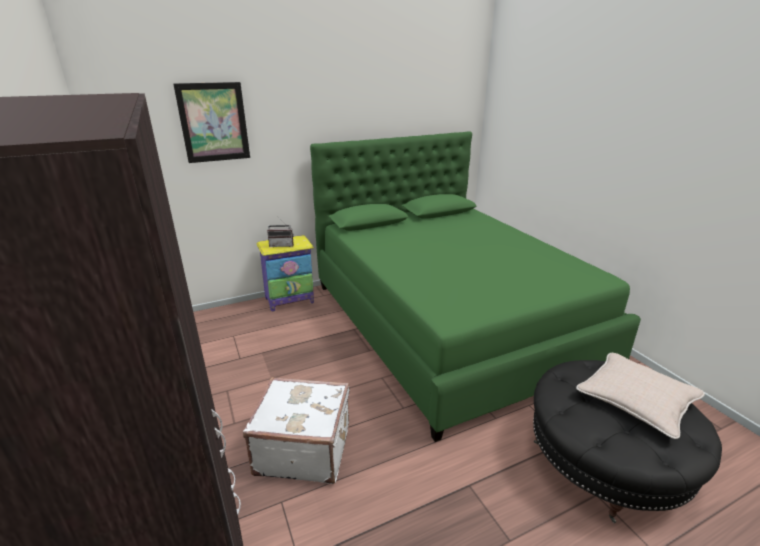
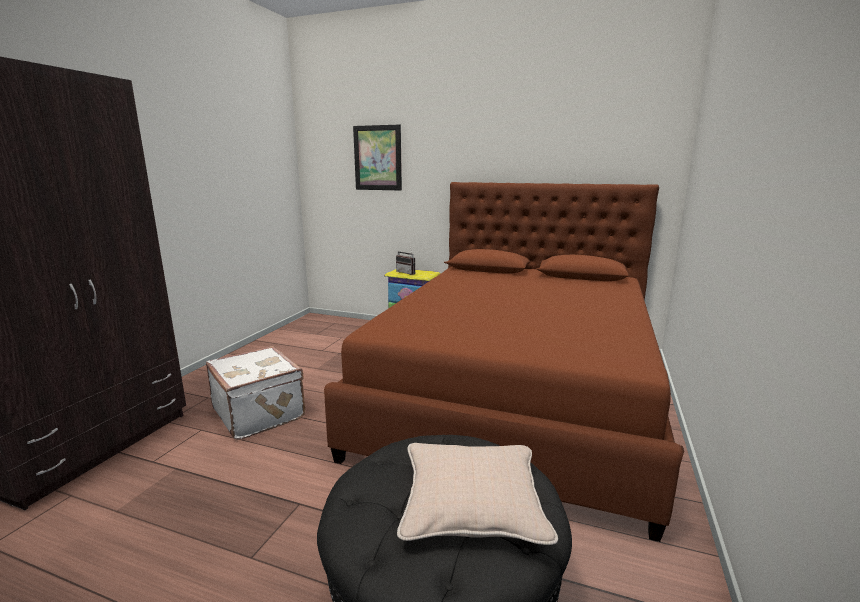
camera: 45 degrees right, 10 degrees down
green bed [310,131,641,442] -> brown bed [324,182,684,542]

